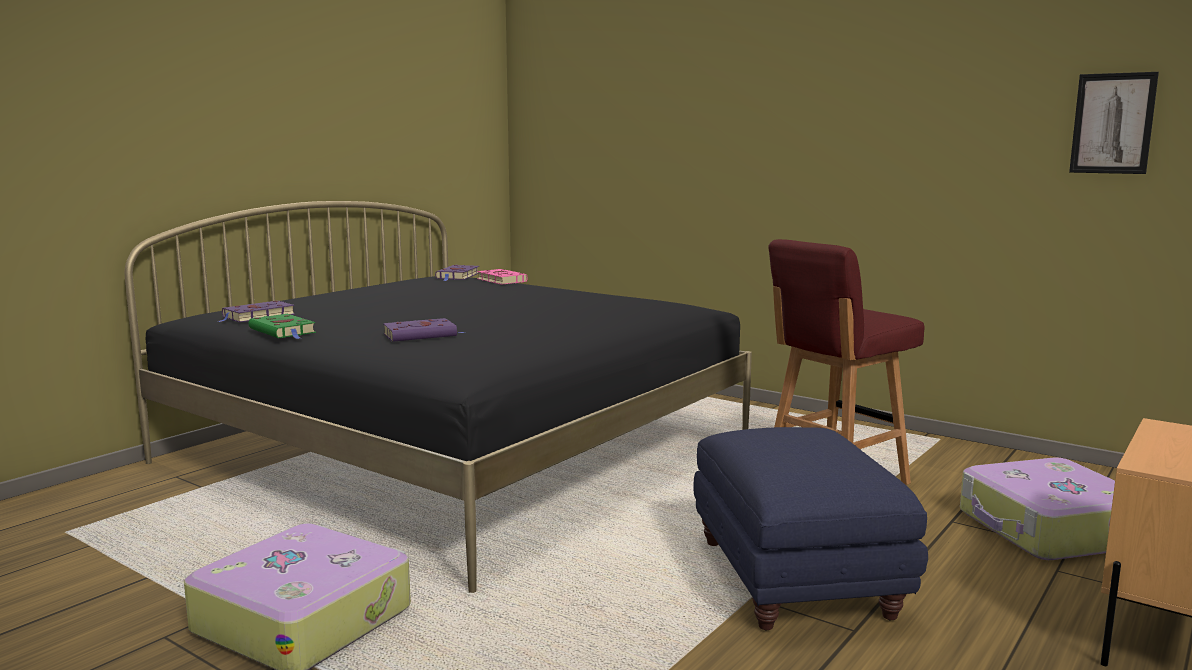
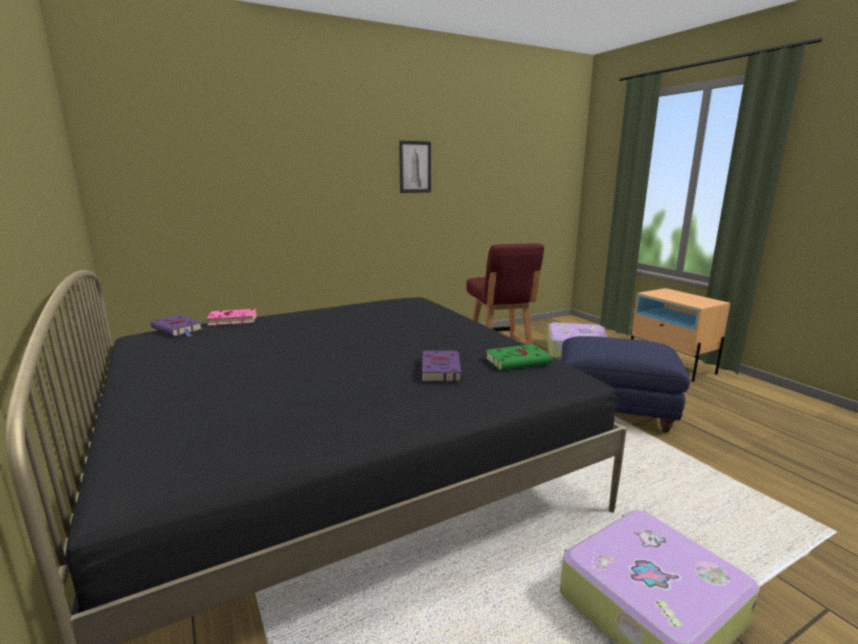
camera: 65 degrees left, 5 degrees up
purple book [219,301,294,322] -> none
green book [249,314,316,339] -> green book moved to [486,344,552,371]
picture [1069,72,1159,174] -> picture moved to [399,141,431,193]

